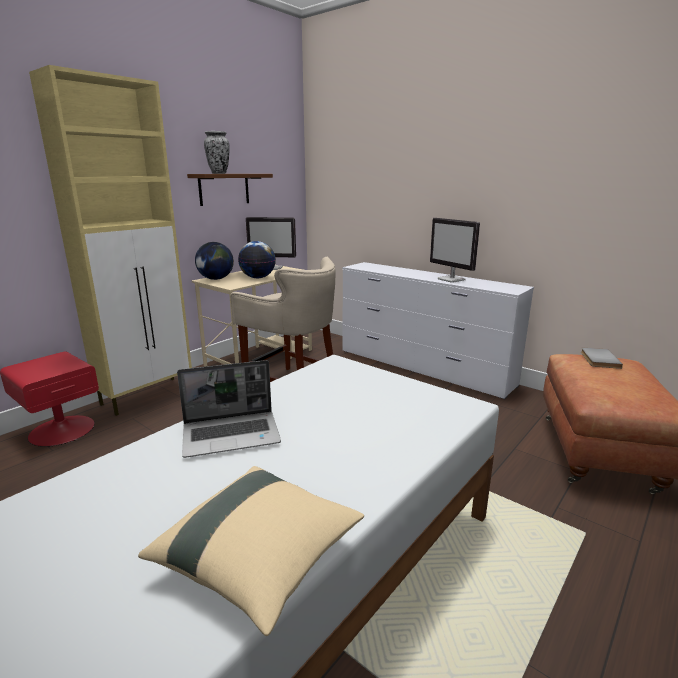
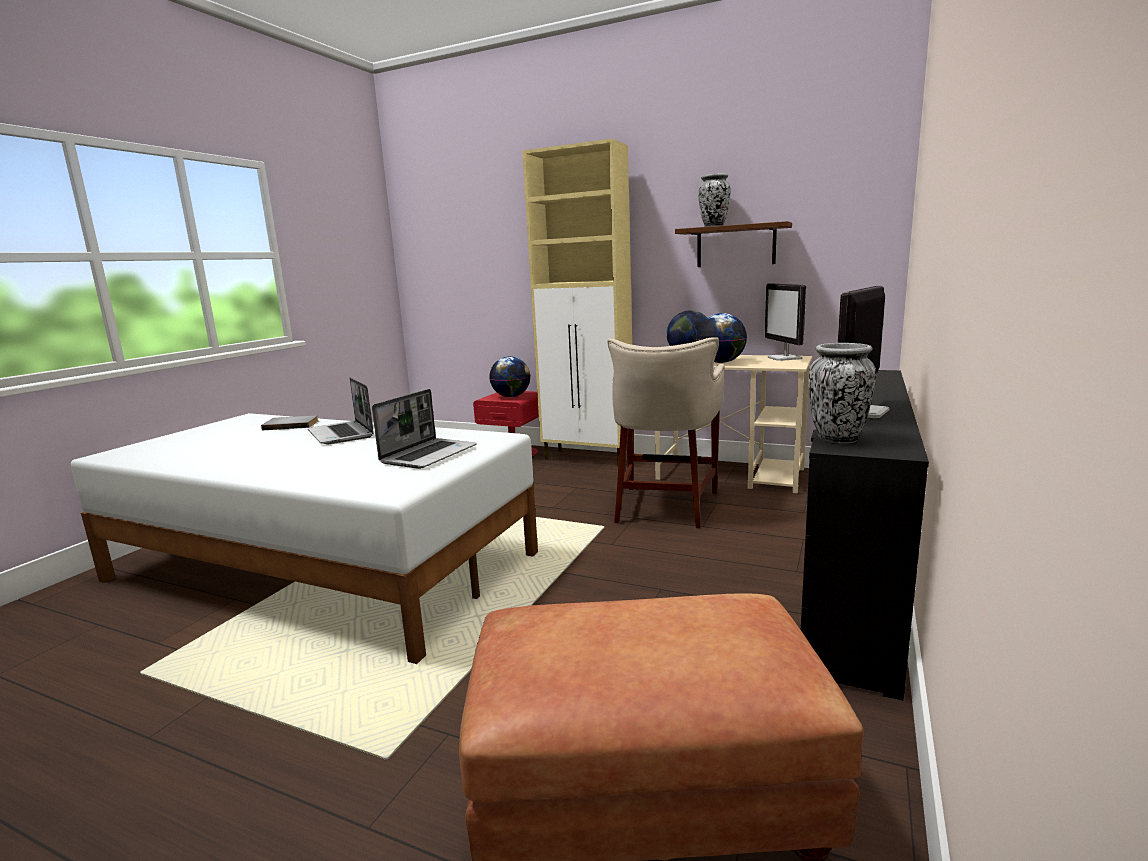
camera: 75 degrees right, 5 degrees down
beige pillow [138,466,364,636] -> none
white dresser [342,262,534,399] -> black dresser [801,370,929,700]
grey book [581,348,623,369] -> grey book moved to [261,415,319,430]
none -> laptop [372,389,477,469]
none -> globe [489,356,531,397]
none -> vase [809,343,876,444]

